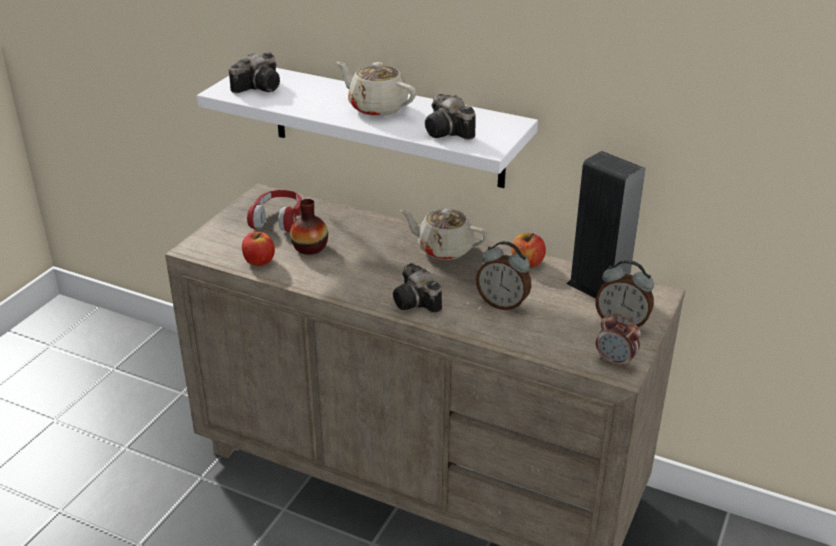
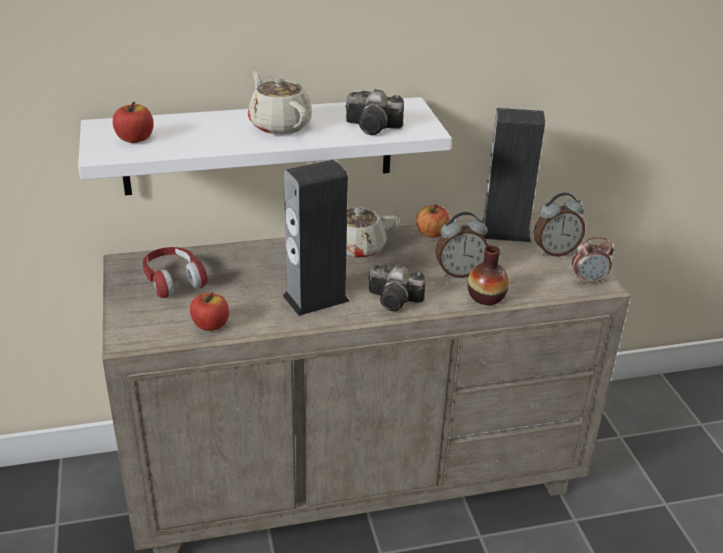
camera: 40 degrees left, 0 degrees up
camera [229,52,280,93] -> apple [113,102,154,143]
vase [290,199,328,255] -> vase moved to [468,245,509,305]
beige teapot [337,62,416,116] -> beige teapot turned 60 degrees clockwise [248,71,312,135]
none -> speaker [283,160,349,316]

